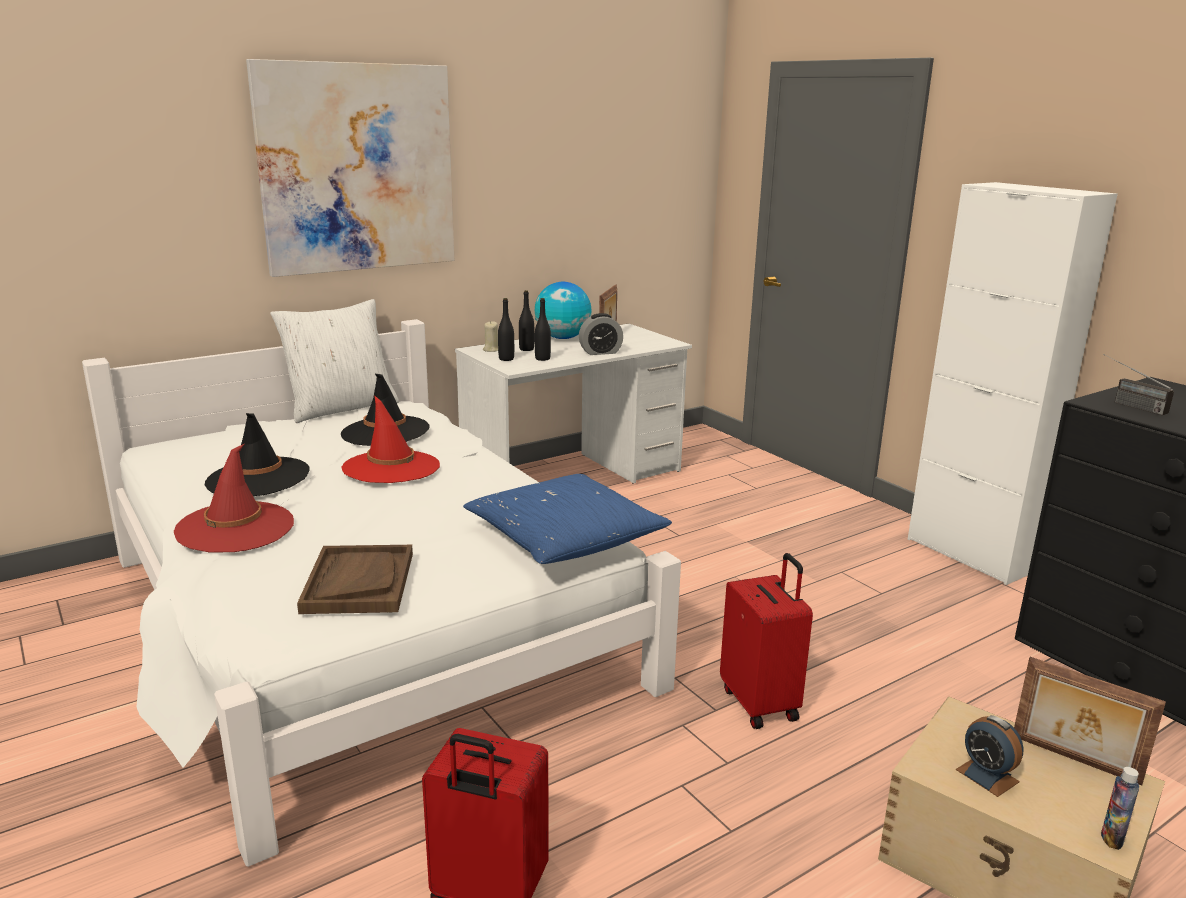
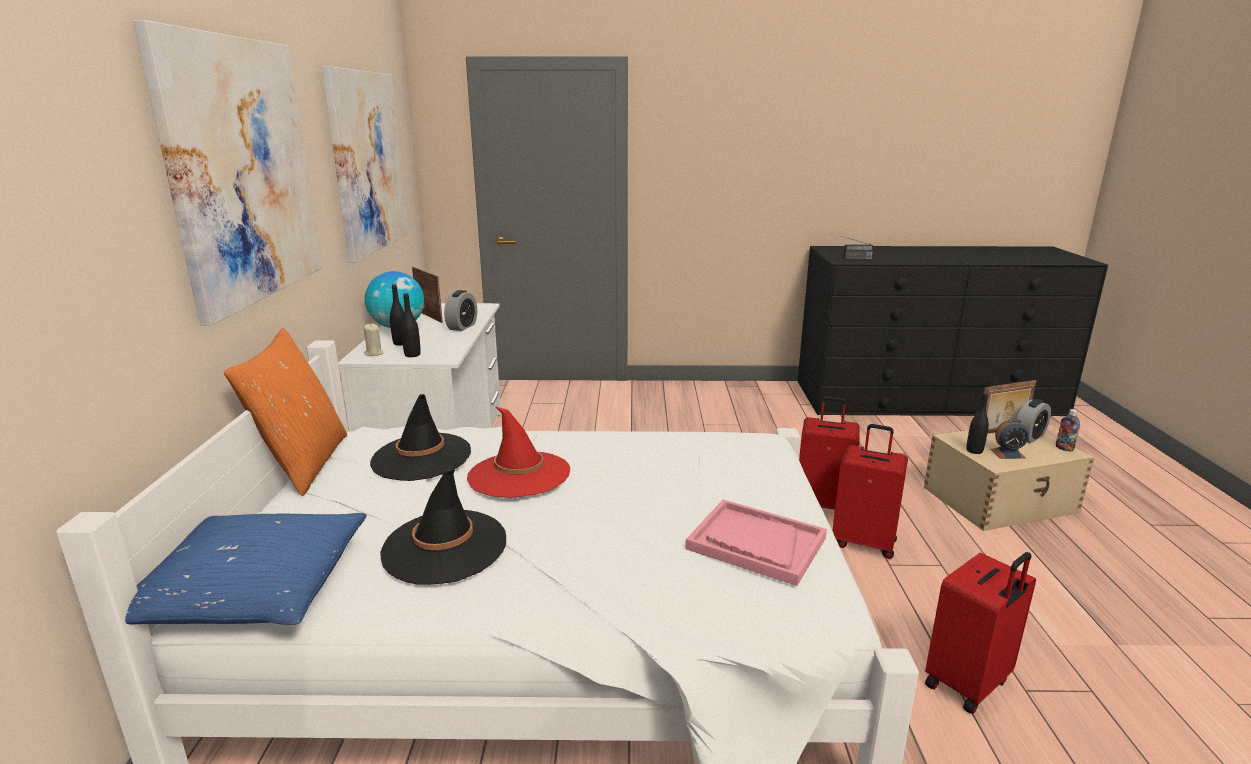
camera: 55 degrees left, 0 degrees up
red hat [174,444,294,553] -> none
white pillow [270,299,399,423] -> orange pillow [224,328,347,496]
brown tray [297,545,413,614] -> pink tray [685,499,827,586]
blue pillow [463,474,672,564] -> blue pillow moved to [125,513,366,625]
black bottle [535,298,551,361] -> black bottle moved to [966,392,989,454]
white cabinet [908,182,1118,585] -> none
none -> picture [322,66,409,263]
none -> red suitcase [832,424,908,559]
none -> alarm clock [1016,399,1051,443]

